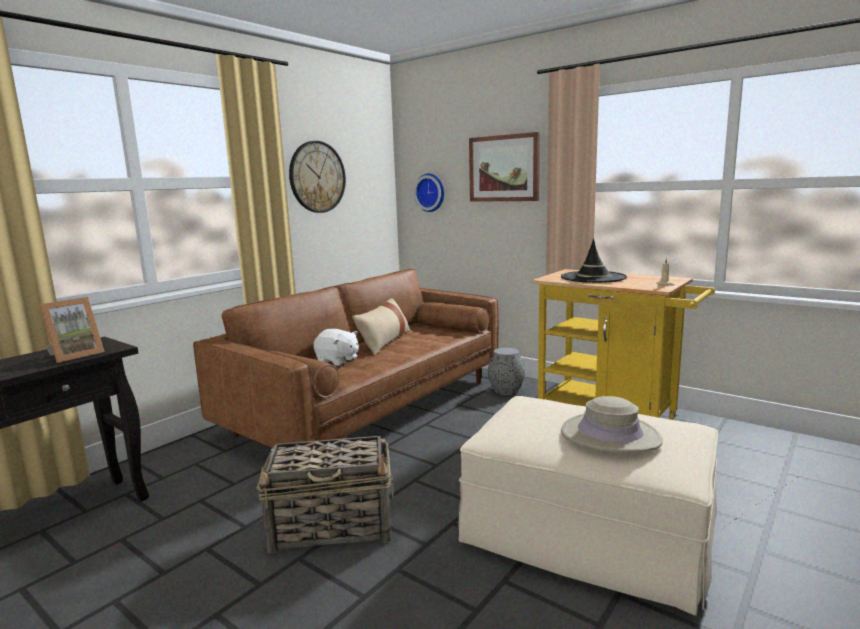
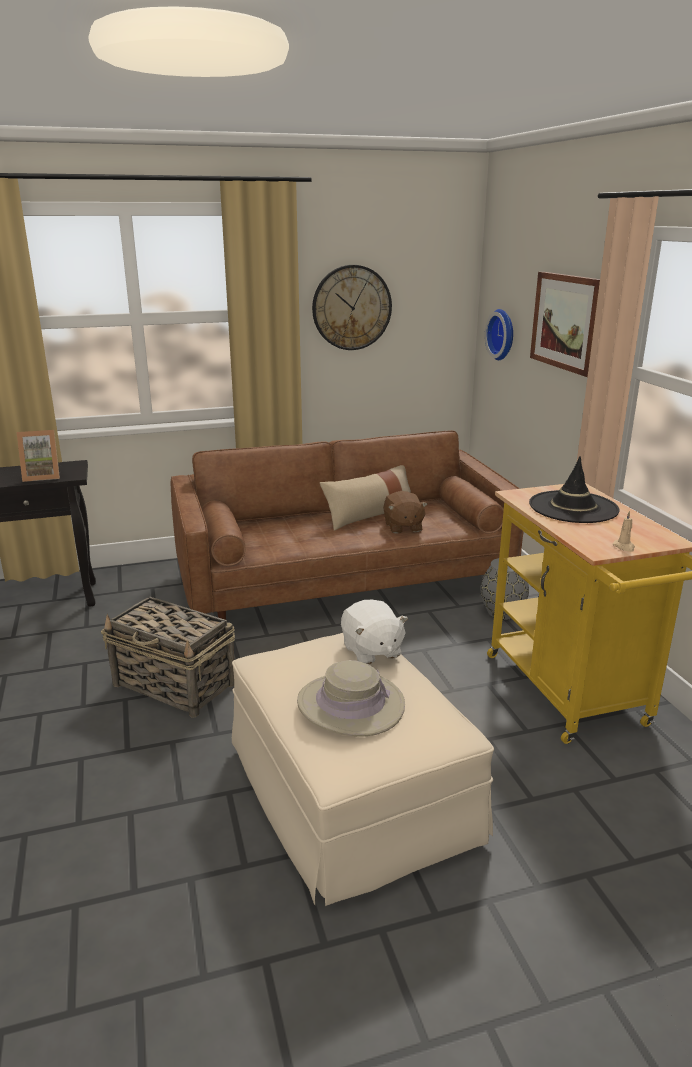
camera: 35 degrees right, 10 degrees up
white plush toy [313,329,359,366] -> white plush toy moved to [341,600,408,664]
none -> brown plush toy [383,491,428,534]

